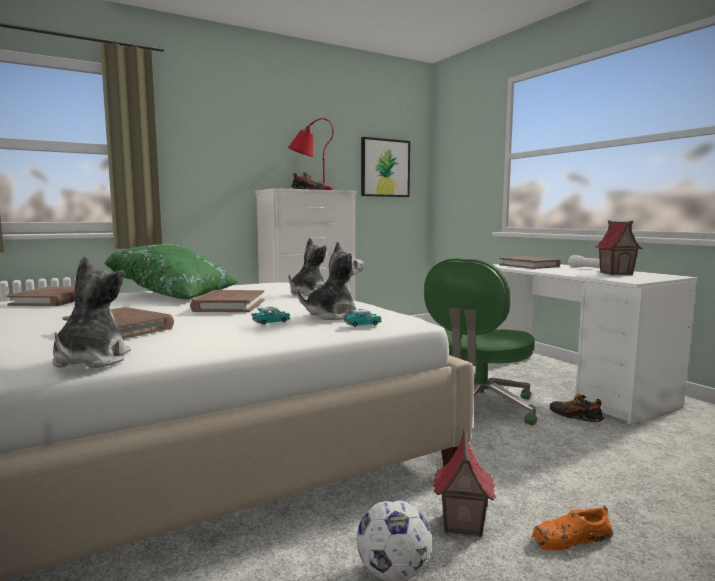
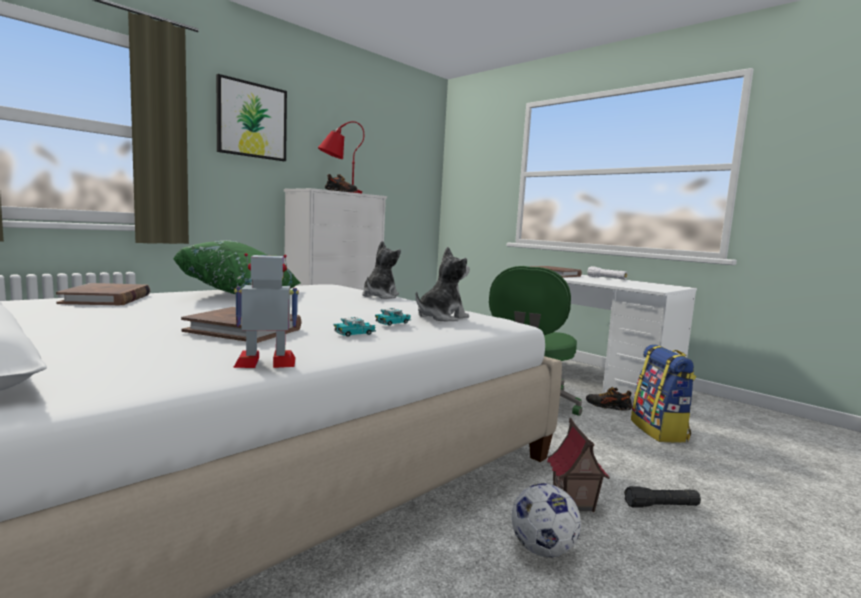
camera: 15 degrees left, 0 degrees up
plush toy [52,256,131,368] -> toy robot [233,253,299,368]
brown book [190,290,264,312] -> none
toy car [343,309,382,327] -> toy car moved to [333,317,376,337]
picture [361,137,410,197] -> picture moved to [216,74,287,161]
orange shoe [530,506,613,551] -> black flashlight [624,486,701,508]
toy house [595,220,643,275] -> none
none -> backpack [631,345,696,442]

